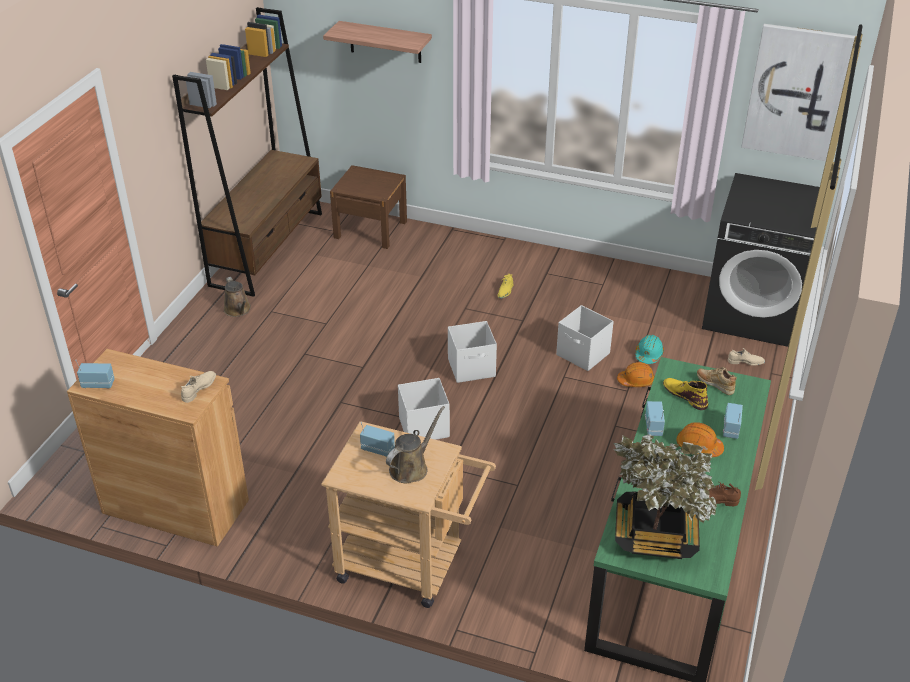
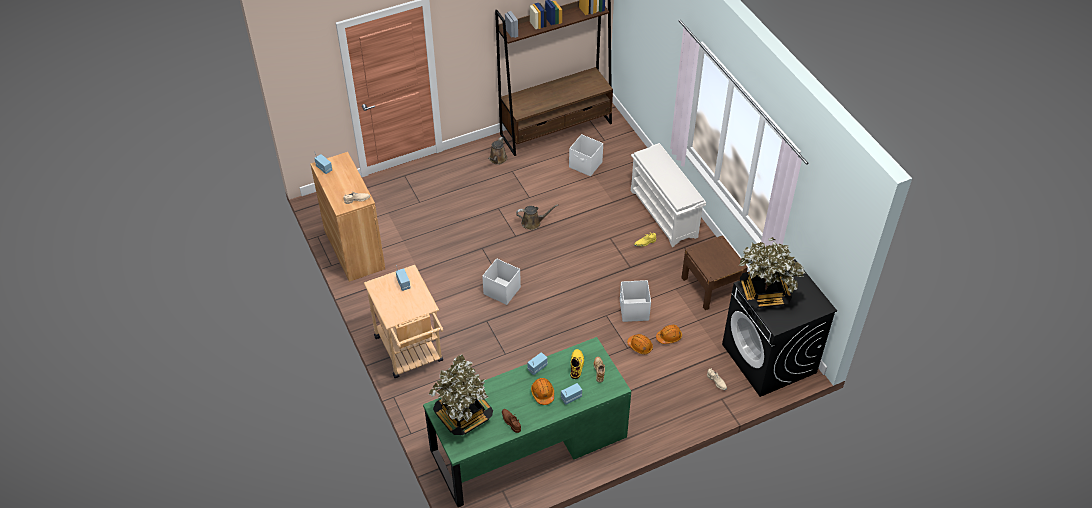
camera: 45 degrees right, 10 degrees up
shelf [323,21,432,63] -> none
brown nightstand [330,165,407,249] -> brown nightstand moved to [681,235,748,310]
brown watering can [386,406,445,483] -> brown watering can moved to [516,205,558,230]
white storage box [448,321,497,383] -> white storage box moved to [569,134,603,176]
turquoise hard hat [635,335,664,364] -> orange hard hat [656,325,682,344]
picture [741,24,855,161] -> none
none -> white shoe rack [631,143,706,247]
none -> potted plant [739,237,805,308]

